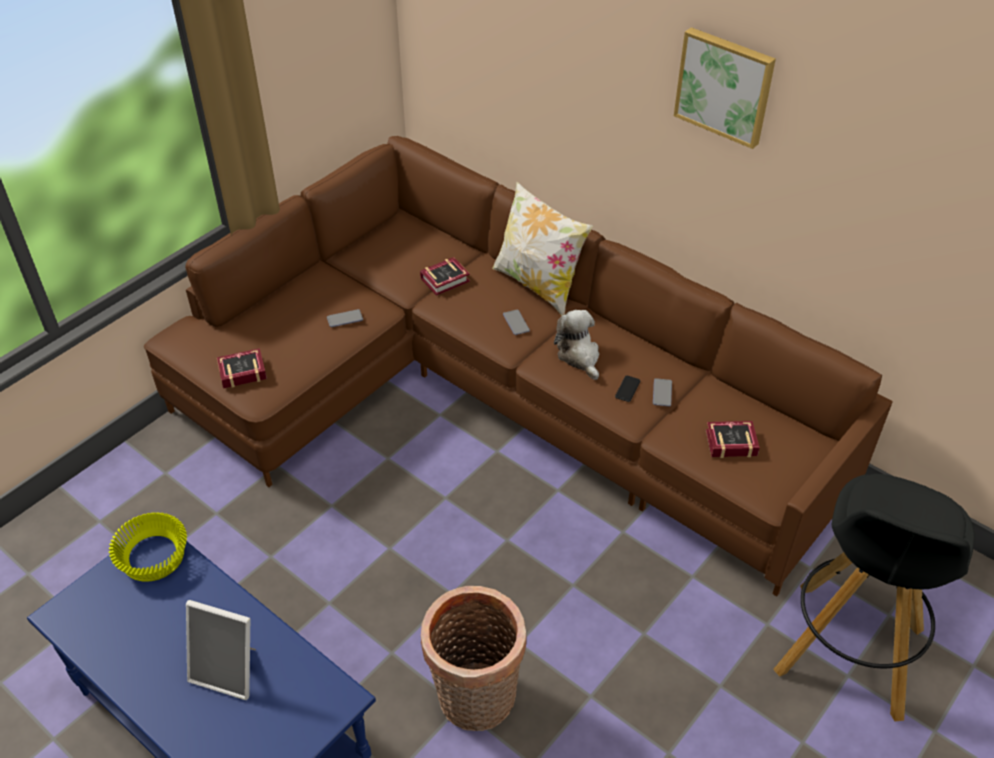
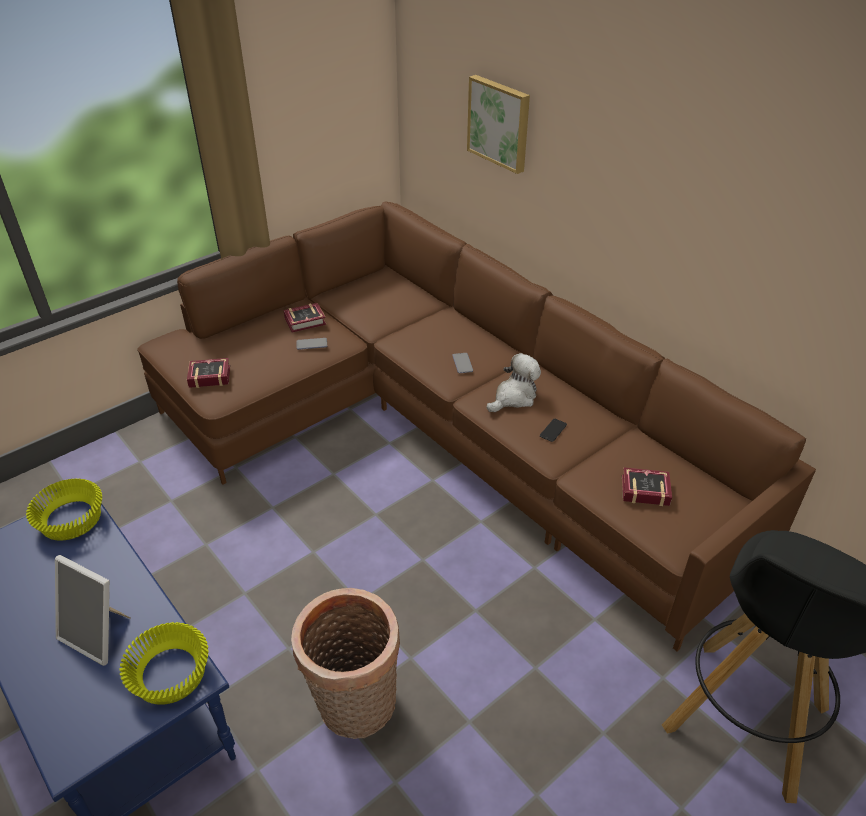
camera: 10 degrees right, 5 degrees down
book [420,257,470,296] -> book moved to [284,303,326,332]
pillow [492,182,593,316] -> none
plush toy [554,310,599,380] -> plush toy turned 60 degrees clockwise [486,353,541,412]
phone [653,378,672,407] -> none
picture [674,27,776,149] -> picture moved to [467,75,530,174]
none -> yellow bowl [120,622,209,705]

